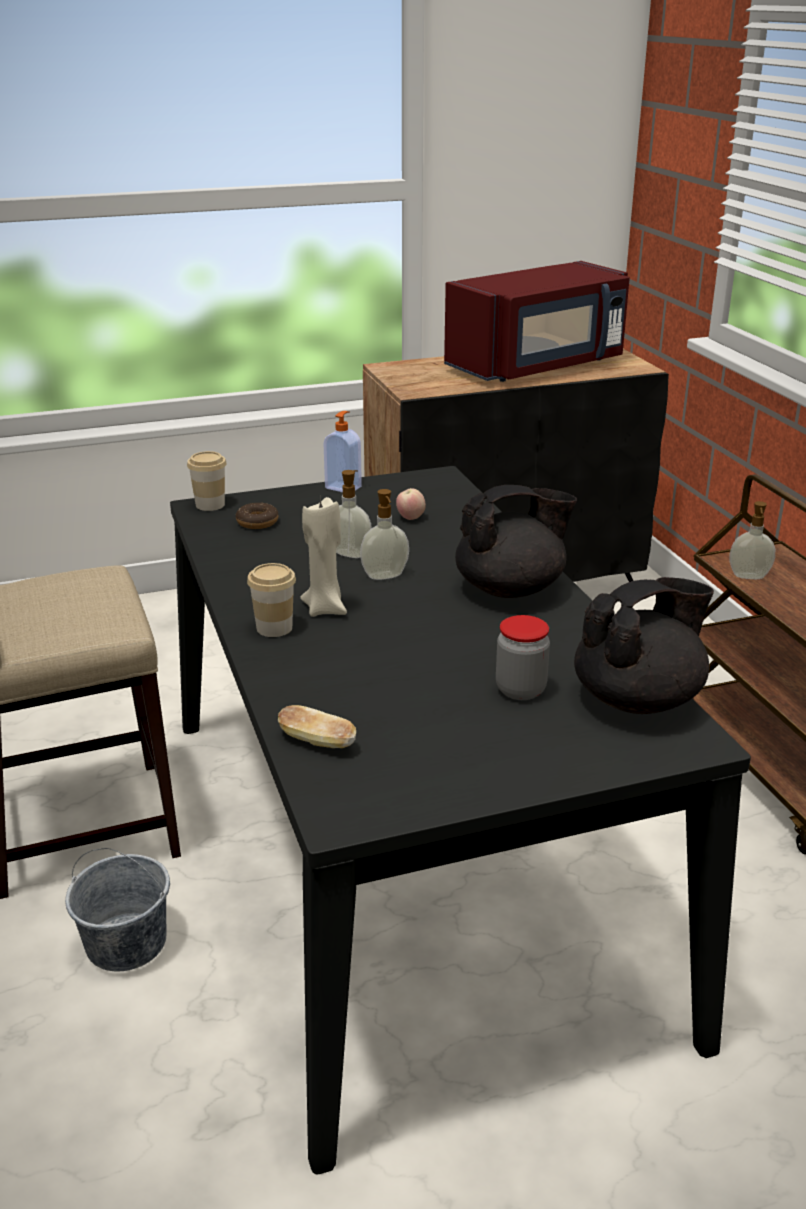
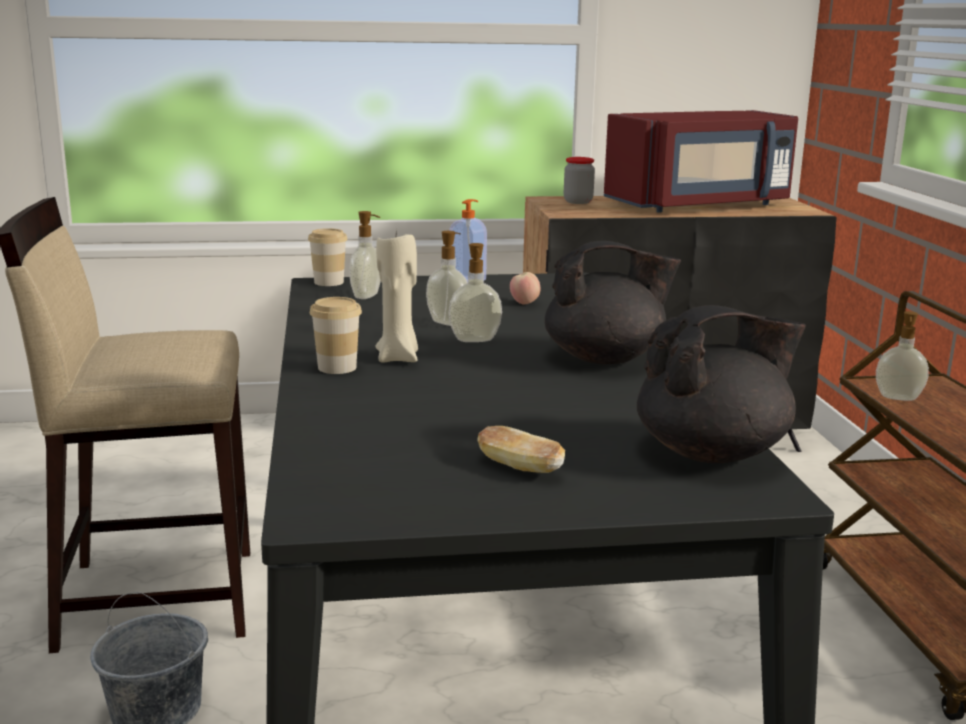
camera: 10 degrees right, 10 degrees down
donut [236,503,279,529] -> soap dispenser [349,211,381,299]
bread [278,705,356,748] -> bread moved to [477,426,565,473]
jar [496,615,550,700] -> jar moved to [564,157,595,204]

